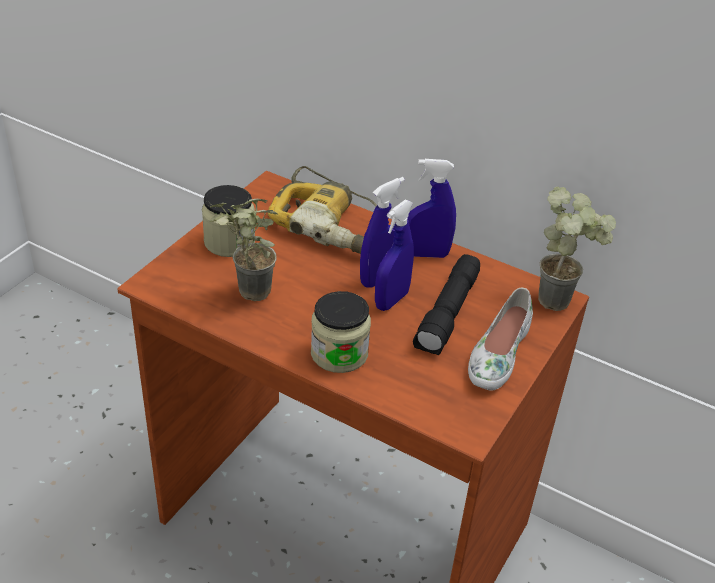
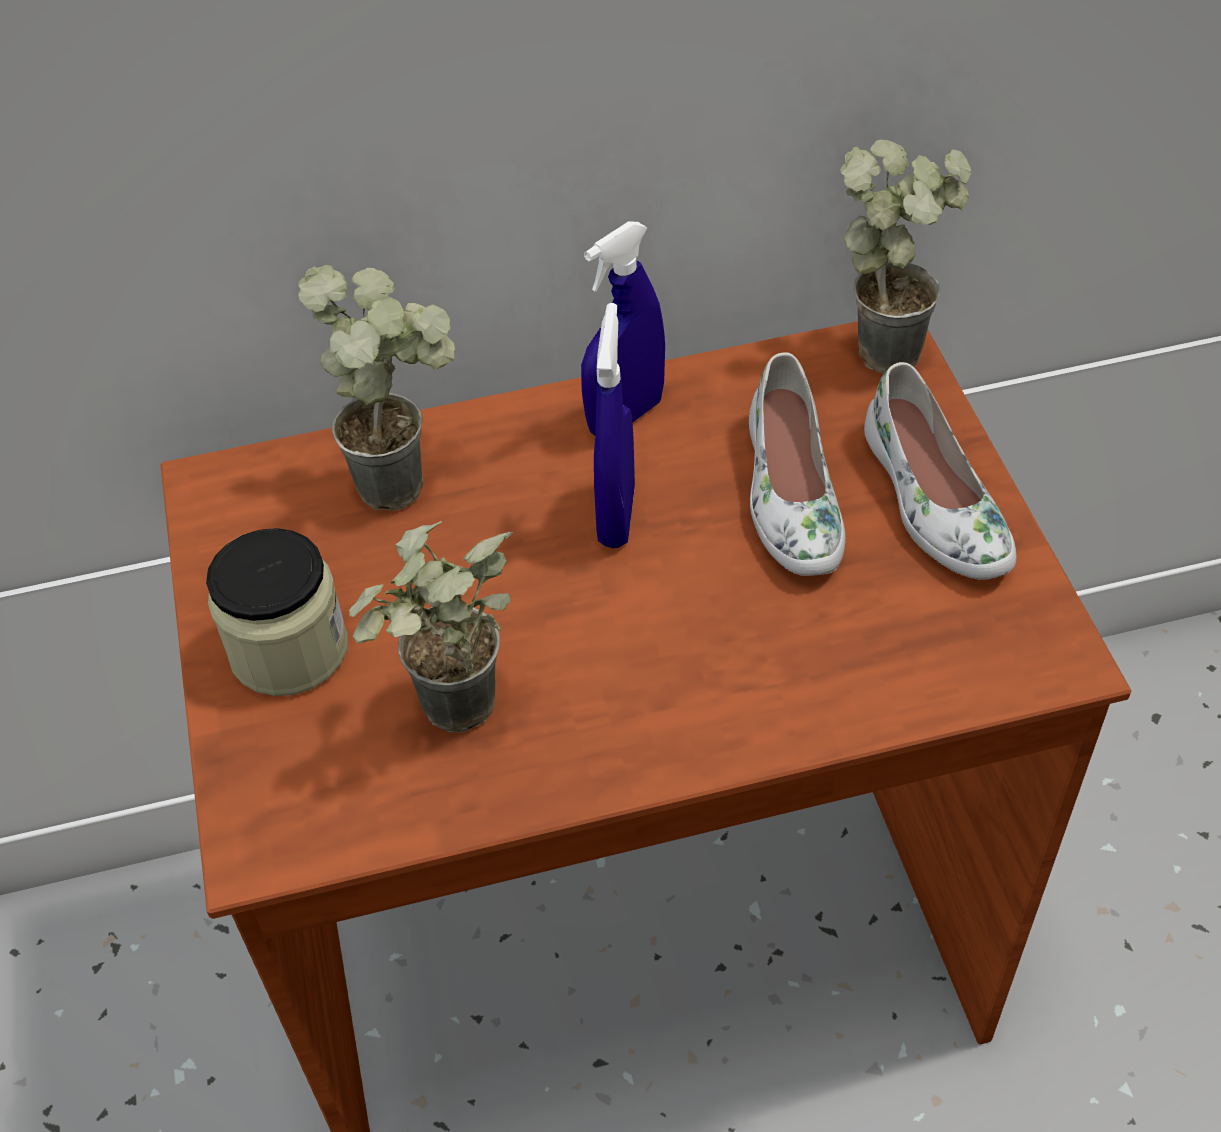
camera: 40 degrees left, 10 degrees up
power drill [268,166,377,254] -> potted plant [298,265,456,511]
jar [311,291,371,373] -> none
blue spray bottle [375,200,414,311] -> none
black flashlight [413,254,480,355] -> white shoe [749,352,846,576]

